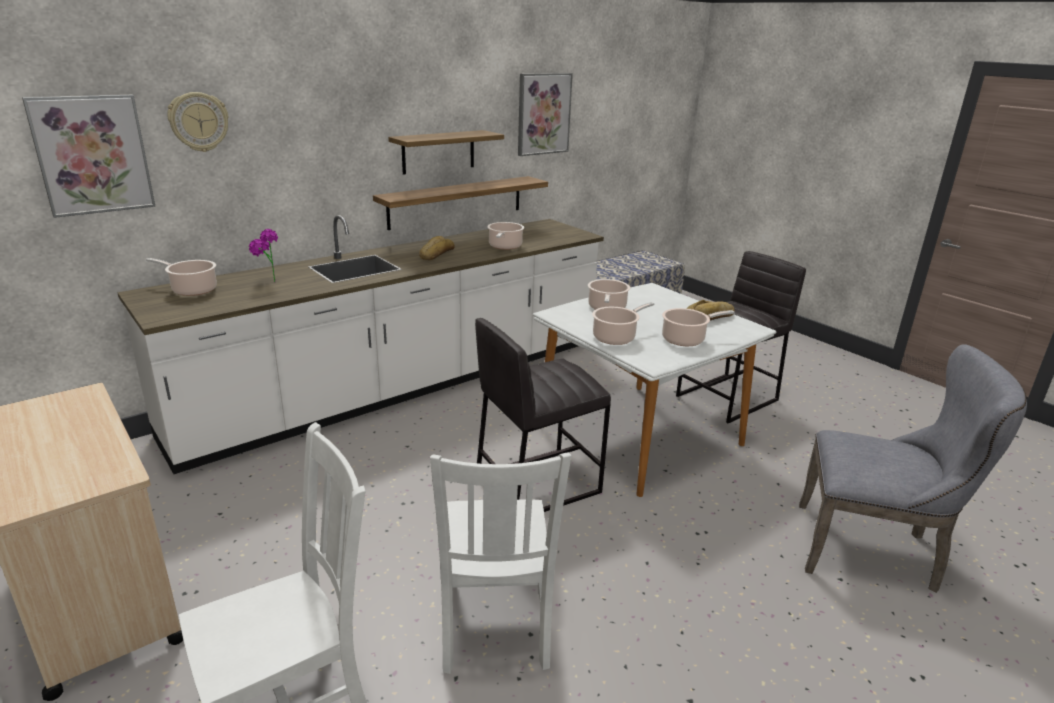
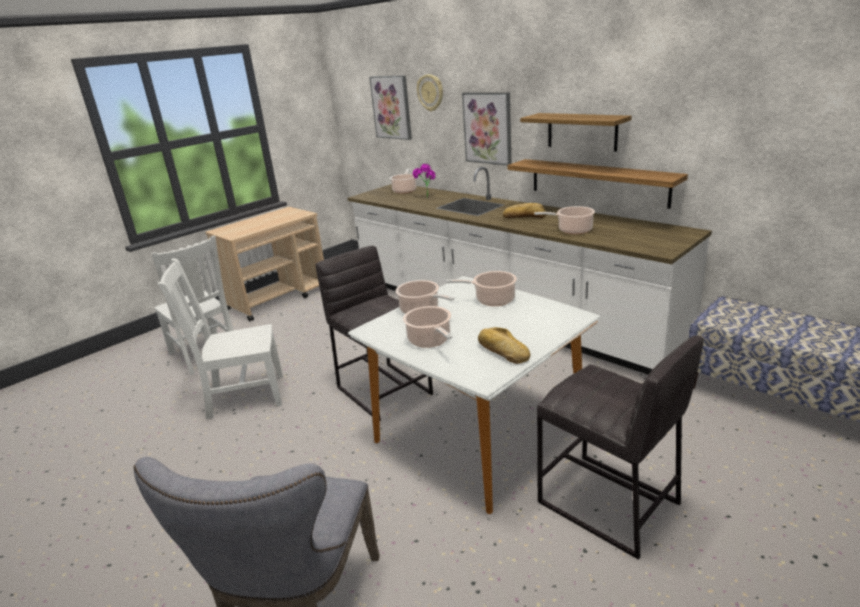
camera: 85 degrees right, 0 degrees up
picture [518,73,573,156] -> picture moved to [462,93,511,166]

